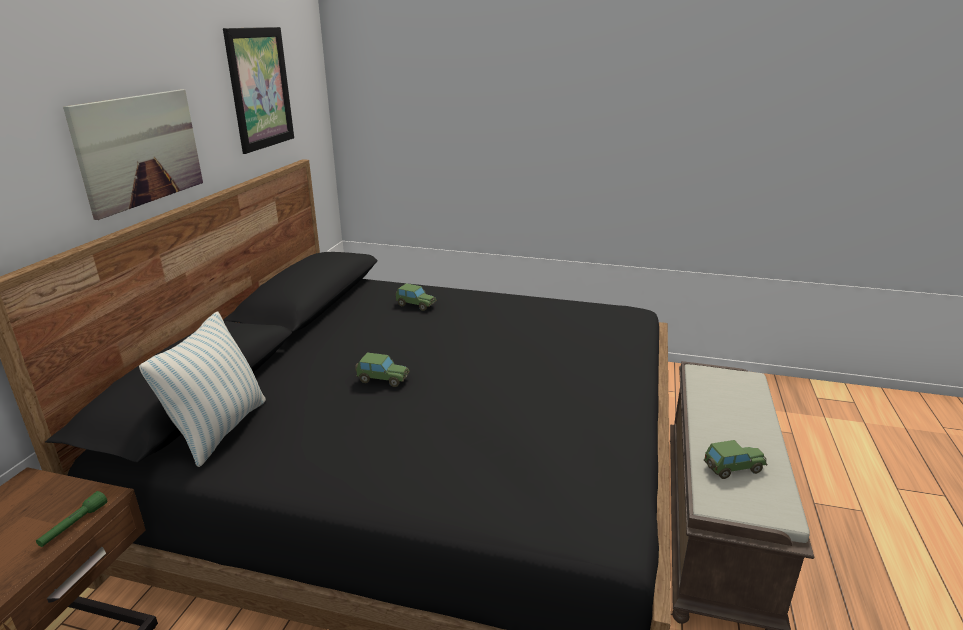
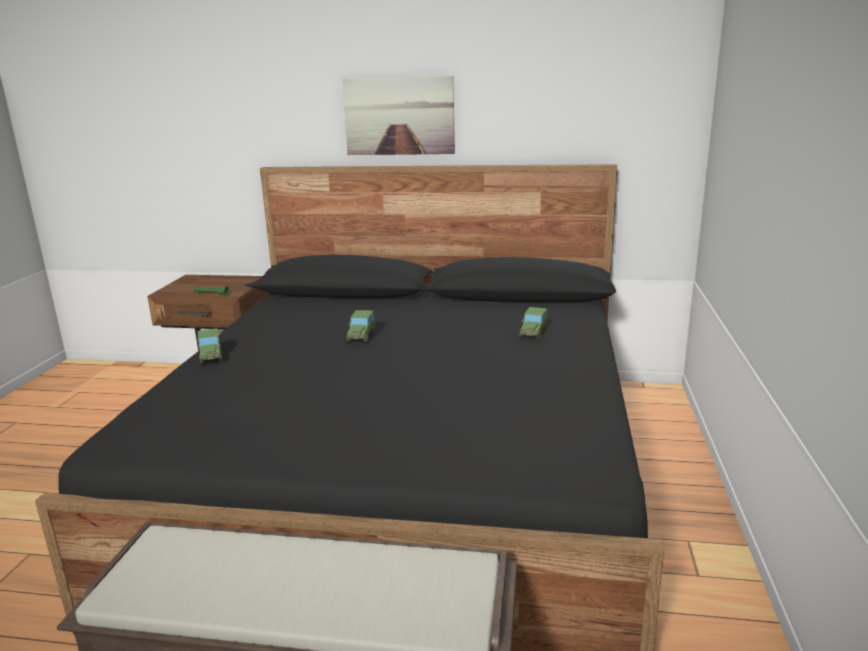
camera: 85 degrees right, 5 degrees down
pillow [139,311,266,467] -> none
picture [223,27,294,154] -> none
toy car [704,440,767,479] -> toy car moved to [197,328,222,364]

